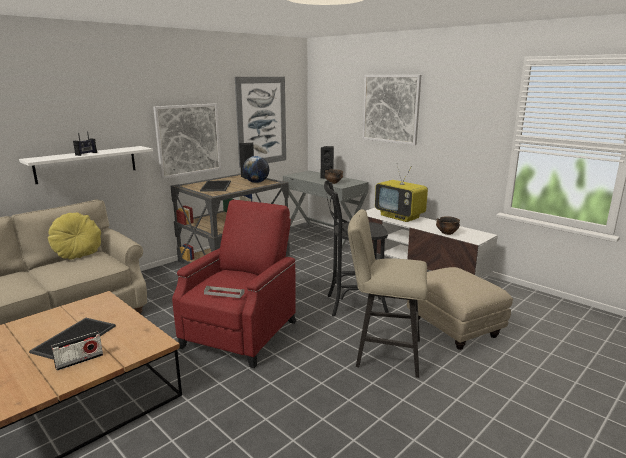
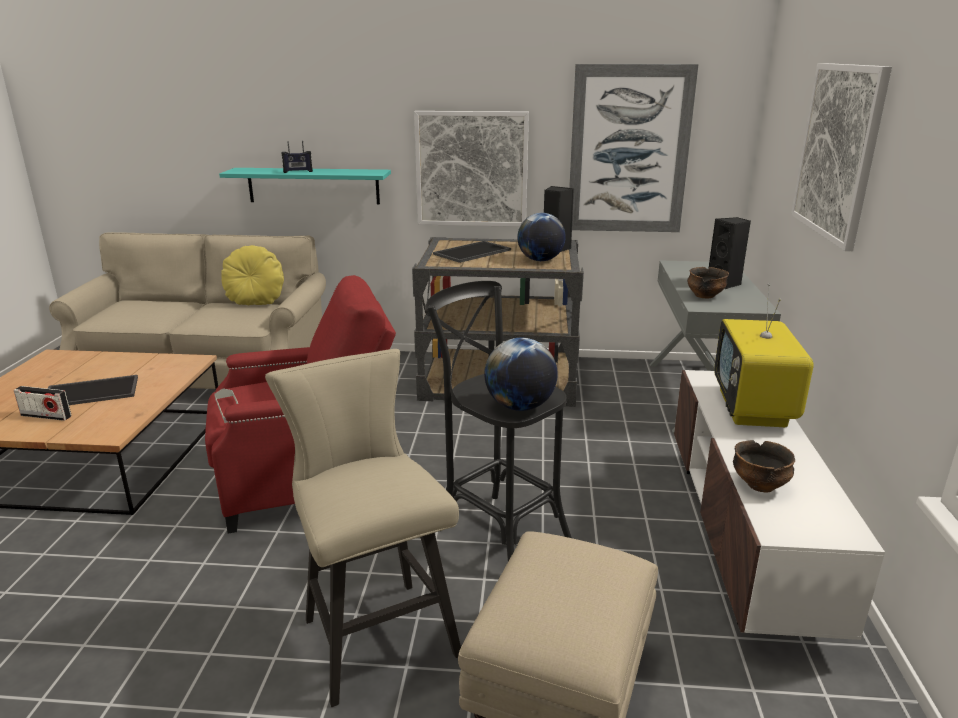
camera: 50 degrees right, 5 degrees up
white shelf [19,146,153,184] -> turquoise shelf [219,168,391,204]
none -> globe [484,338,558,411]

